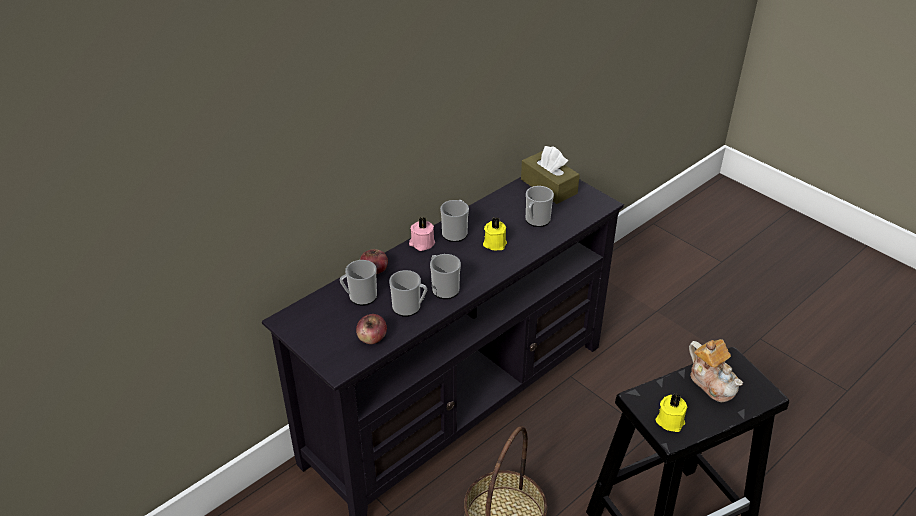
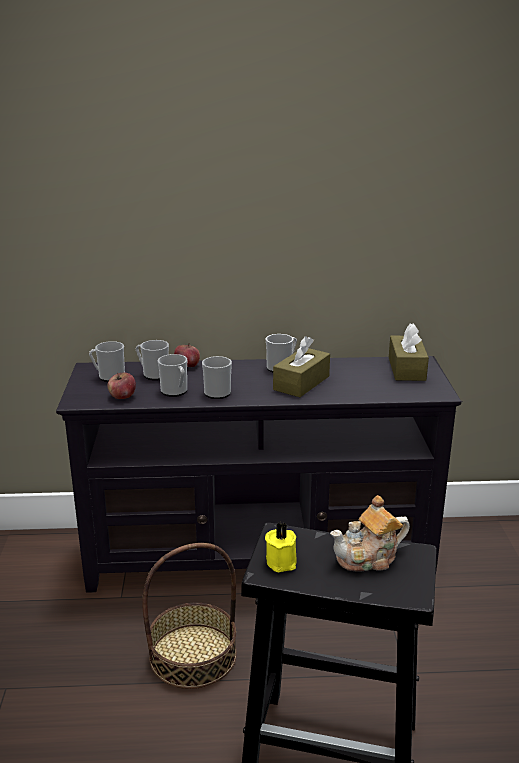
camera: 40 degrees right, 15 degrees down
pink candle [409,217,435,251] -> none
yellow candle [483,217,507,250] -> brown tissue box [273,336,330,397]
mug [526,186,554,227] -> mug moved to [89,341,125,382]
teapot [689,339,743,402] -> teapot turned 60 degrees clockwise [330,495,410,572]

